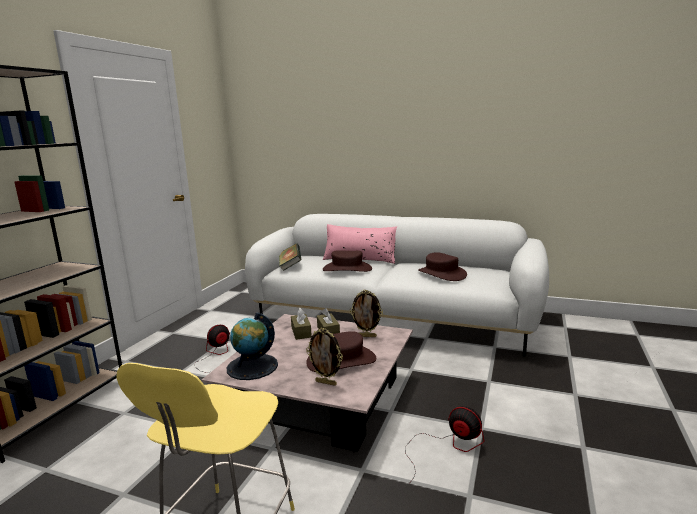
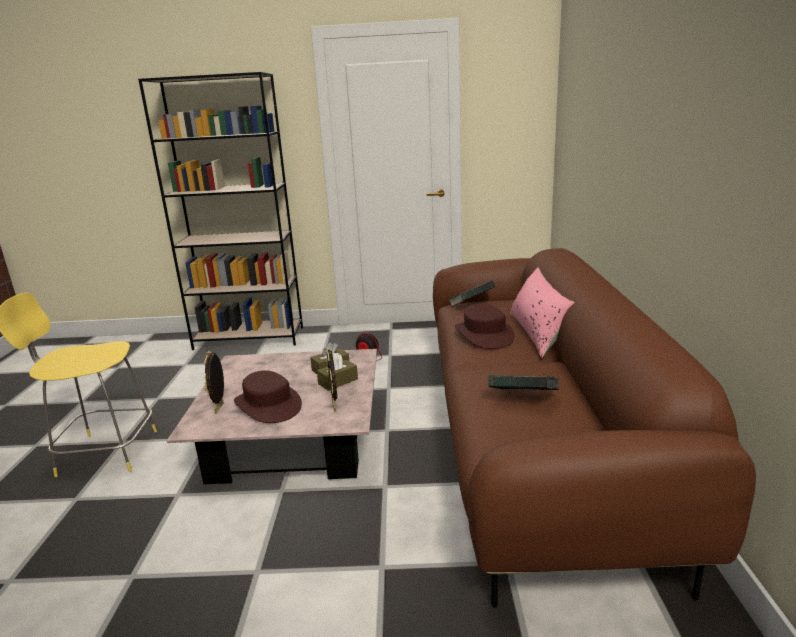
camera: 70 degrees right, 5 degrees up
globe [227,313,278,380] -> none
white sofa [245,214,549,357] -> brown sofa [433,248,756,608]
fan [405,406,484,481] -> none
brown hat [418,252,467,281] -> book [488,375,559,390]

